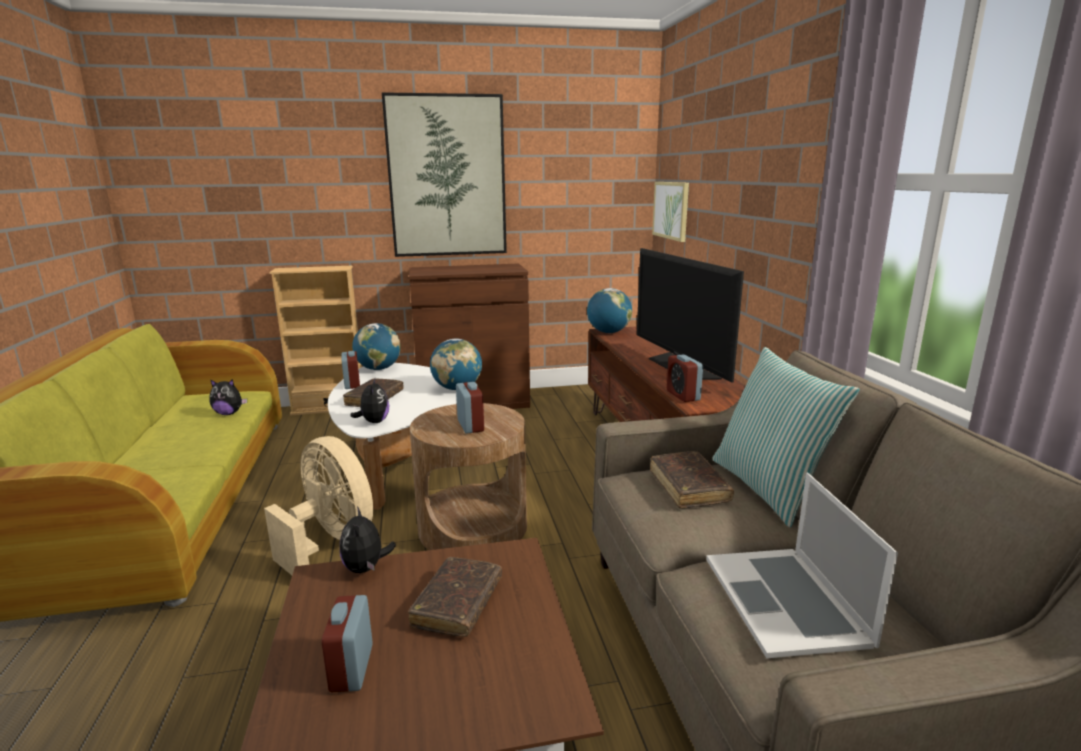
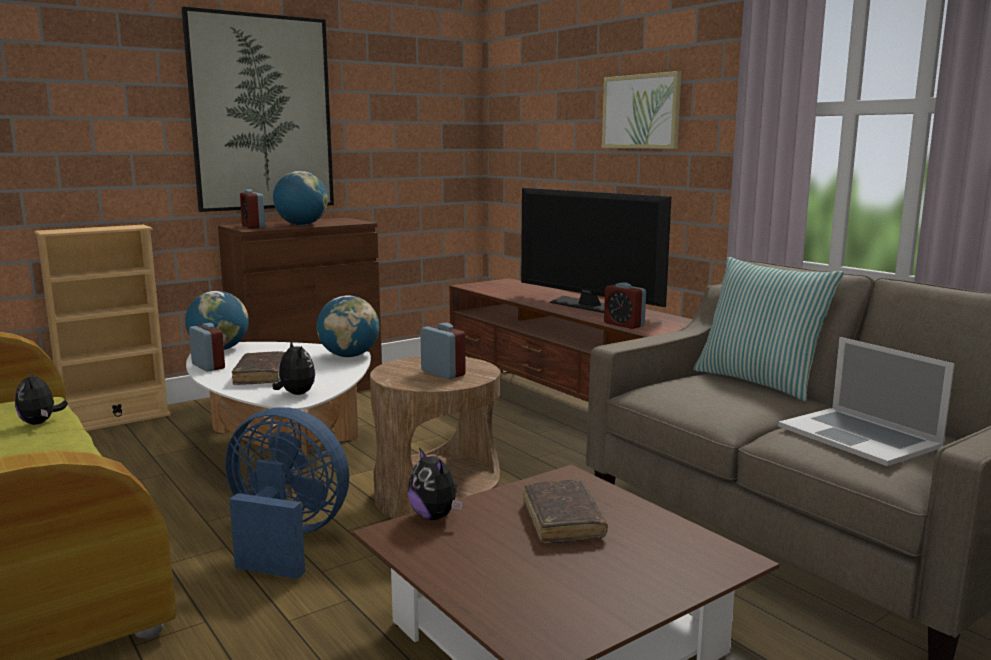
camera: 25 degrees left, 5 degrees down
plush toy [210,379,247,415] -> plush toy turned 90 degrees clockwise [15,370,68,425]
beige fan [264,436,373,575] -> blue fan [225,407,349,579]
alarm clock [321,595,372,692] -> alarm clock moved to [240,189,265,229]
globe [587,288,632,333] -> globe moved to [273,171,328,225]
brown book [650,451,734,509] -> none
picture [652,182,689,242] -> picture moved to [602,71,681,149]

